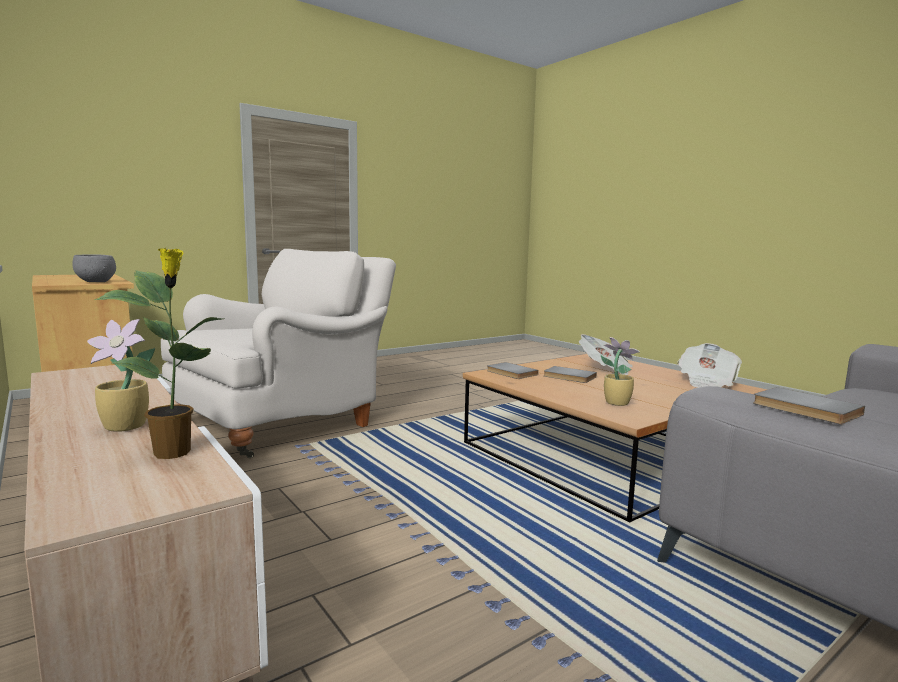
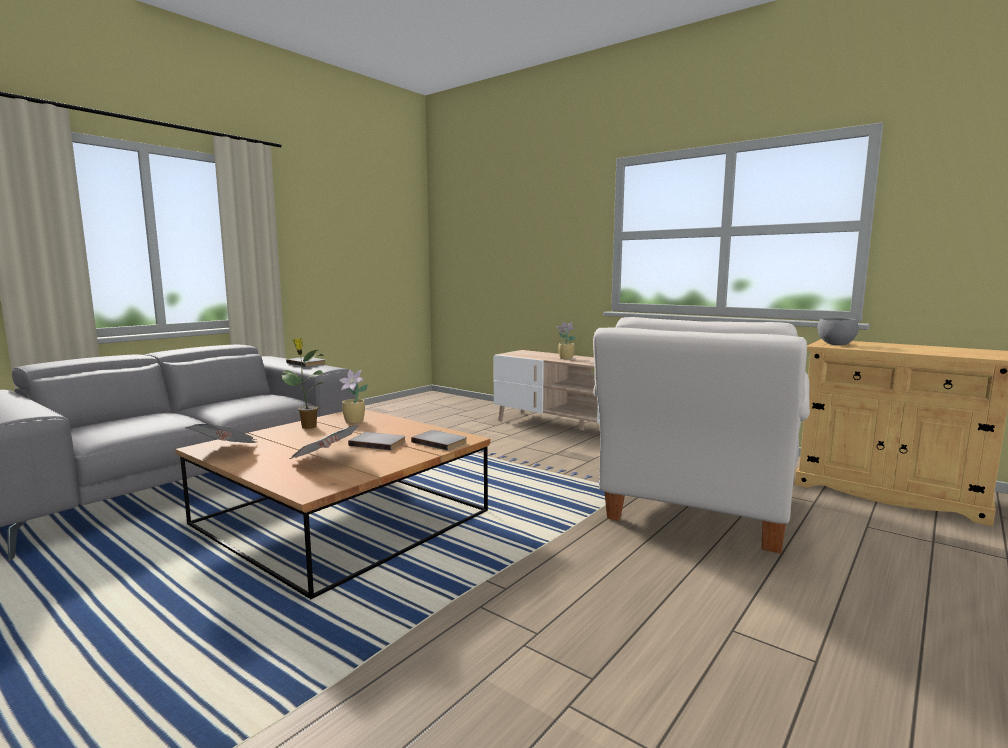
camera: 165 degrees right, 0 degrees up
potted plant [94,248,223,459] -> potted plant moved to [282,338,325,429]

